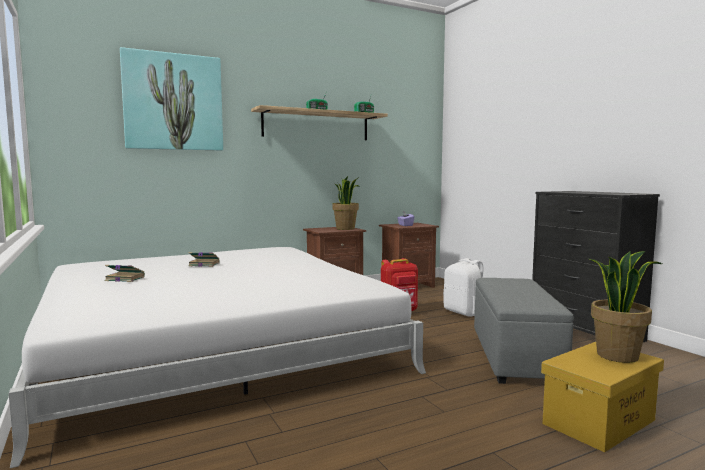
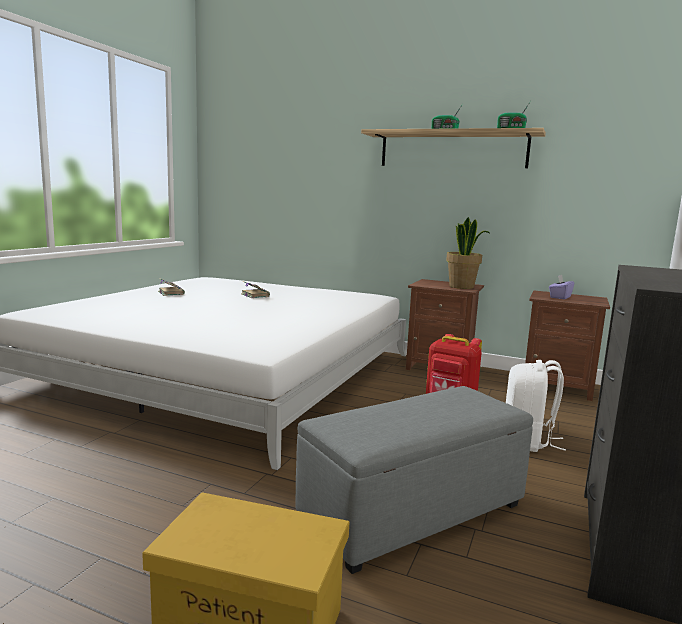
camera: 50 degrees right, 5 degrees up
picture [120,47,223,151] -> none
potted plant [589,251,662,363] -> none

